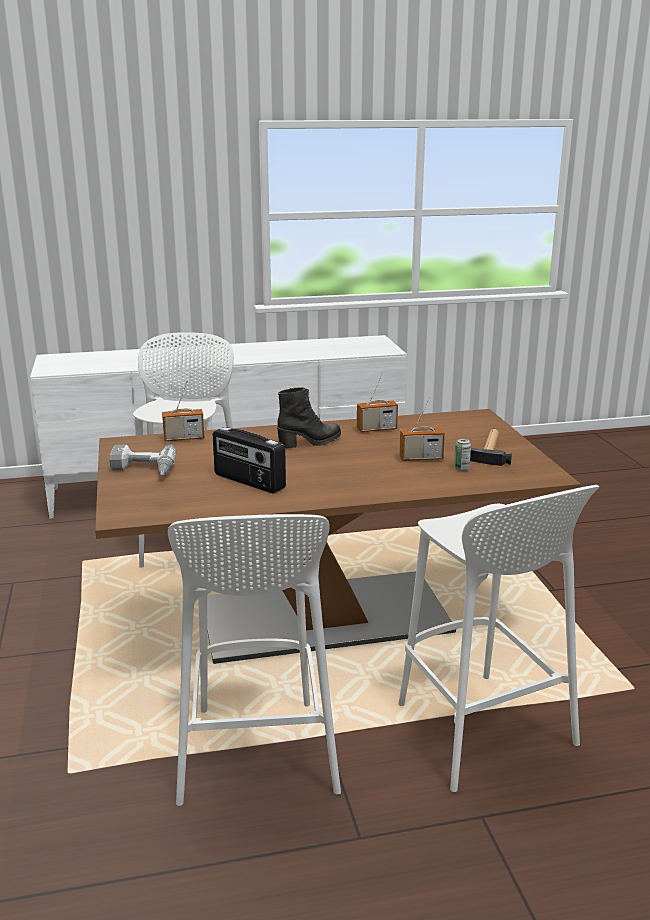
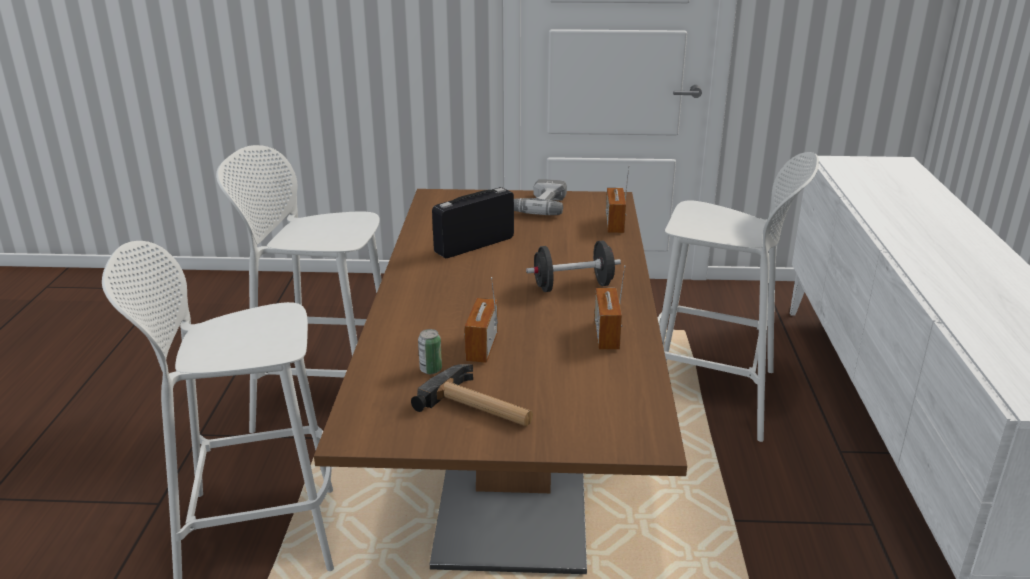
camera: 105 degrees right, 5 degrees up
black boot [277,387,341,448] -> black dumbbell [526,241,621,292]

